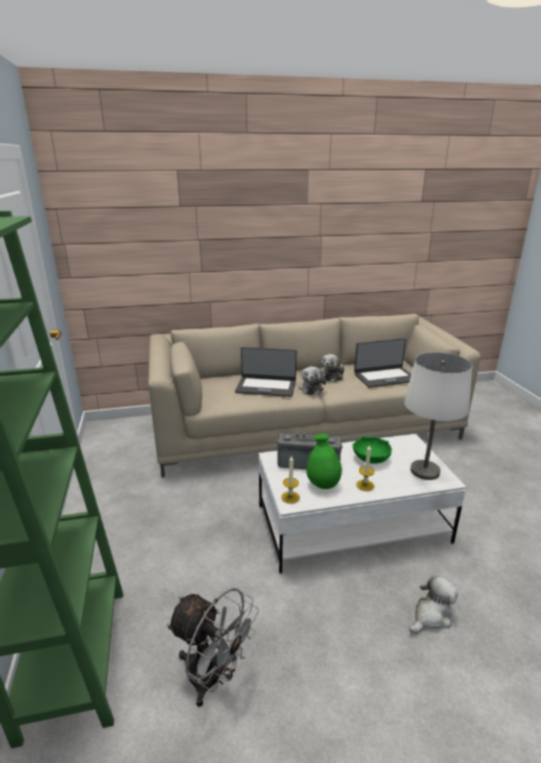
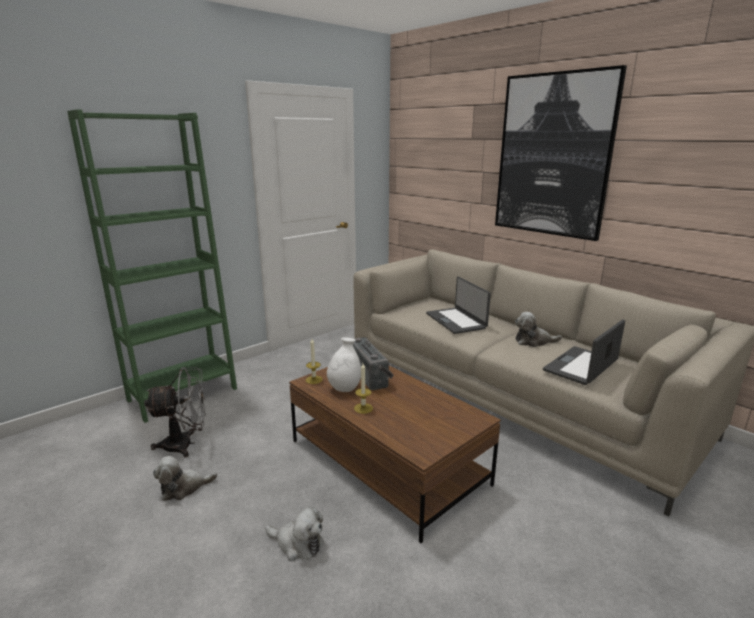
camera: 60 degrees right, 5 degrees down
grey fan [167,588,259,707] -> grey fan turned 105 degrees counterclockwise [144,367,206,458]
white coffee table [259,434,466,574] -> brown coffee table [289,366,501,543]
plush toy [299,366,326,395] -> plush toy moved to [153,456,218,501]
green vase [306,434,342,489] -> white vase [327,337,361,392]
green bowl [353,436,392,464] -> none
laptop [354,338,411,388] -> laptop turned 90 degrees clockwise [543,319,625,385]
white table lamp [404,352,472,480] -> none
none -> picture [495,65,627,241]

